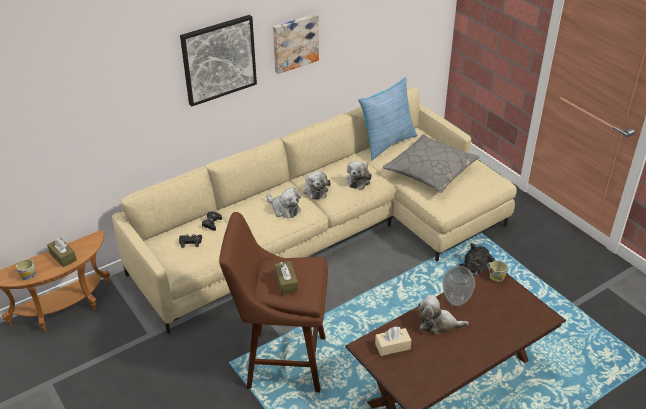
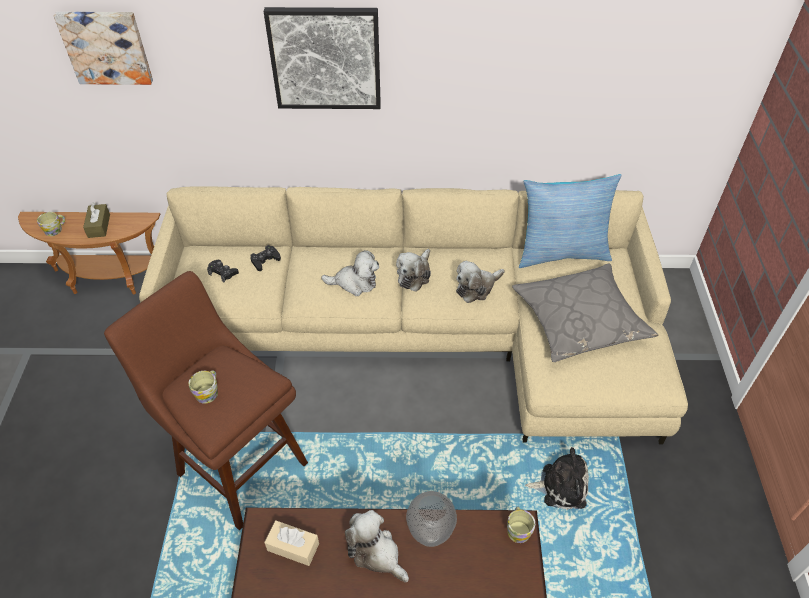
camera: 35 degrees right, 10 degrees up
plush toy [266,187,301,218] -> plush toy turned 75 degrees counterclockwise [321,250,379,296]
picture [273,14,319,74] -> picture moved to [54,12,153,85]
brown tissue box [274,261,298,295] -> mug [189,370,218,404]

